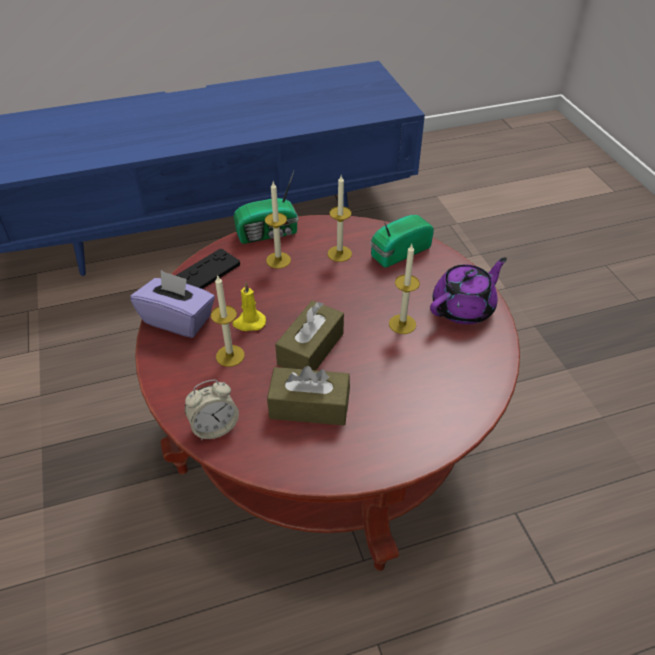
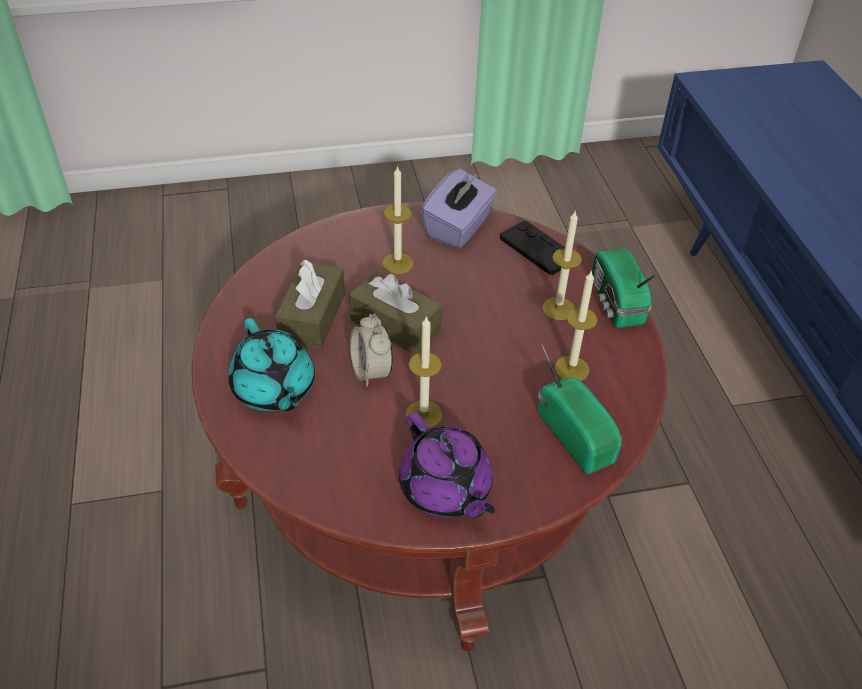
camera: 95 degrees right, 0 degrees up
alarm clock [185,380,239,440] -> alarm clock moved to [350,314,393,387]
yellow candle [232,282,266,331] -> none
none -> turquoise teapot [228,318,315,411]

